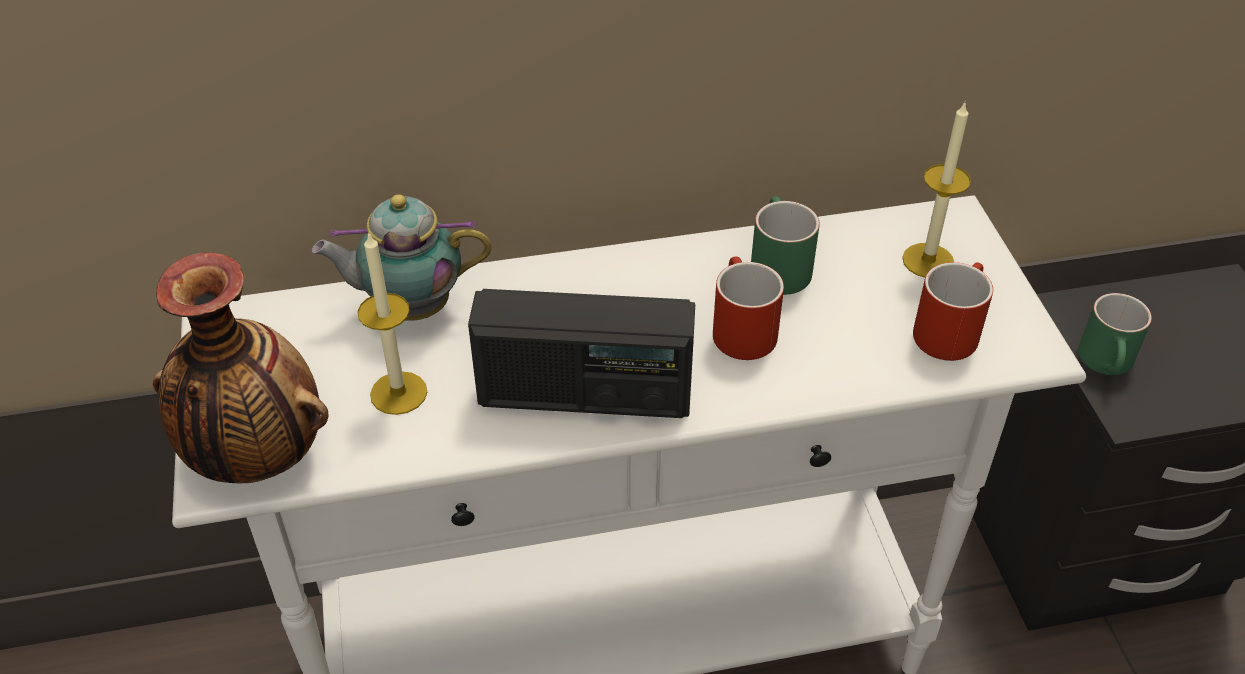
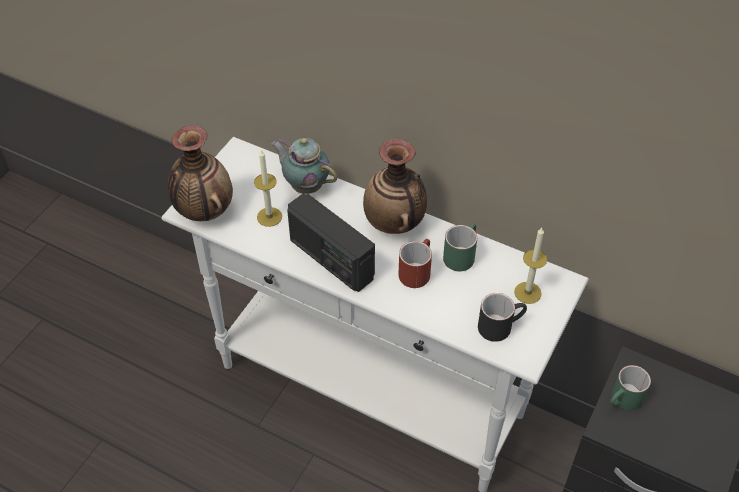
camera: 40 degrees right, 5 degrees up
red mug [913,262,993,361] -> black mug [478,293,527,342]
none -> vase [363,139,427,234]

